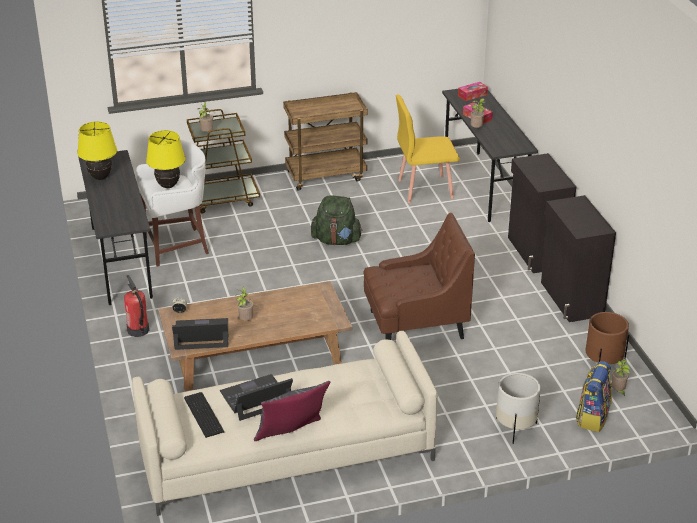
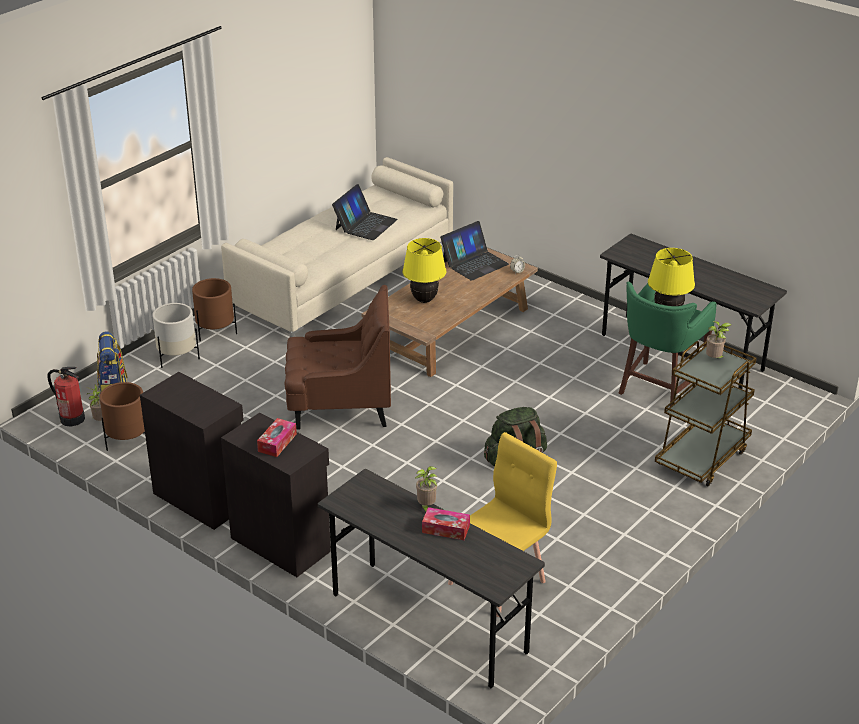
camera: 145 degrees right, 0 degrees up
yellow table lamp [77,122,117,180] -> yellow table lamp moved to [402,238,446,303]
fire extinguisher [124,275,149,337] -> fire extinguisher moved to [48,367,85,426]
white stool [136,139,209,266] -> green stool [619,282,717,407]
keyboard [184,392,224,438] -> none
potted plant [235,287,254,321] -> none
grey pillow [254,381,330,441] -> none
brown cart [283,92,368,191] -> none
brown armchair [363,213,475,340] -> brown armchair turned 135 degrees counterclockwise [285,285,391,430]
tissue box [458,82,488,101] -> tissue box moved to [257,418,297,457]
none -> brown planter [192,278,237,341]

